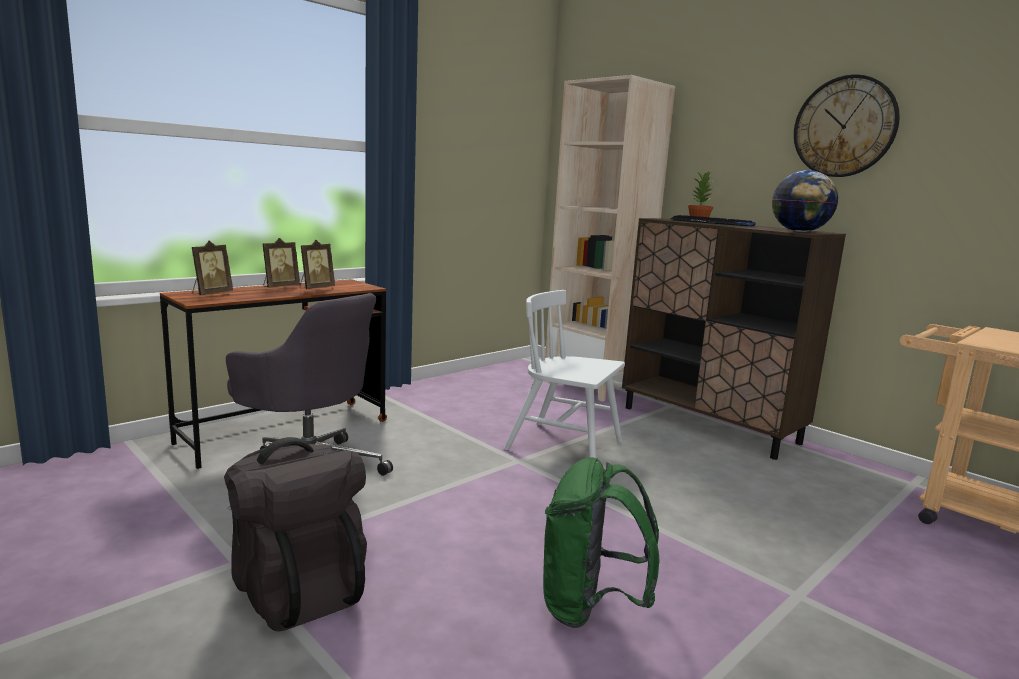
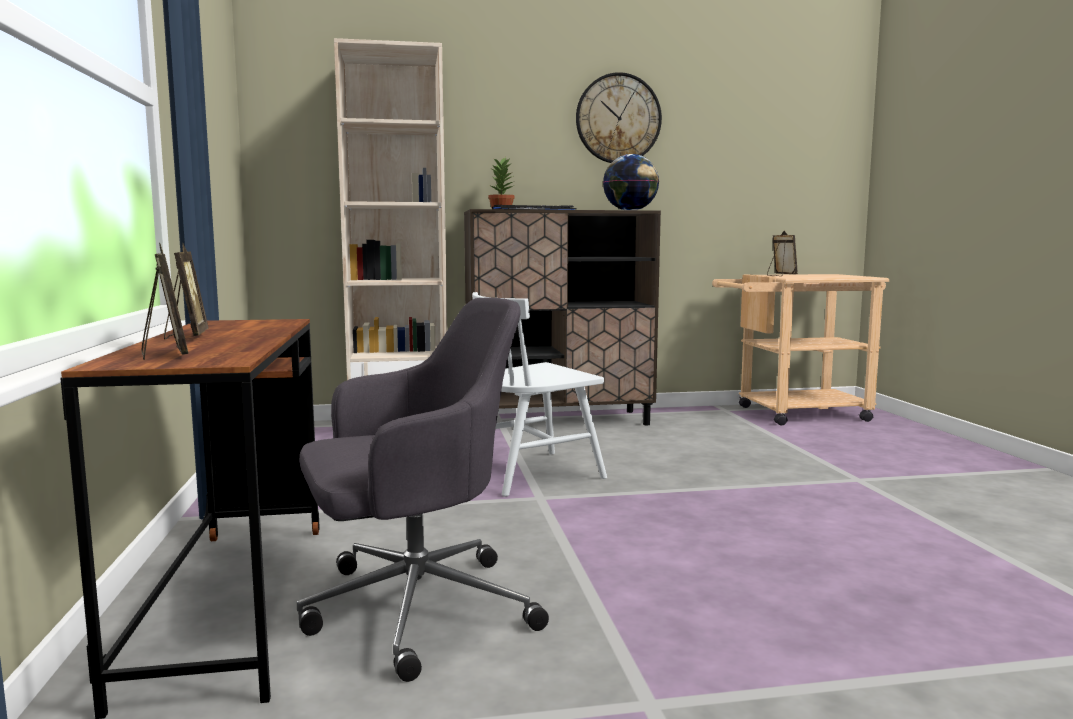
camera: 55 degrees left, 5 degrees down
black backpack [224,437,367,632] -> none
picture frame [300,240,335,289] -> picture frame moved to [767,231,798,276]
green backpack [543,457,660,628] -> none

